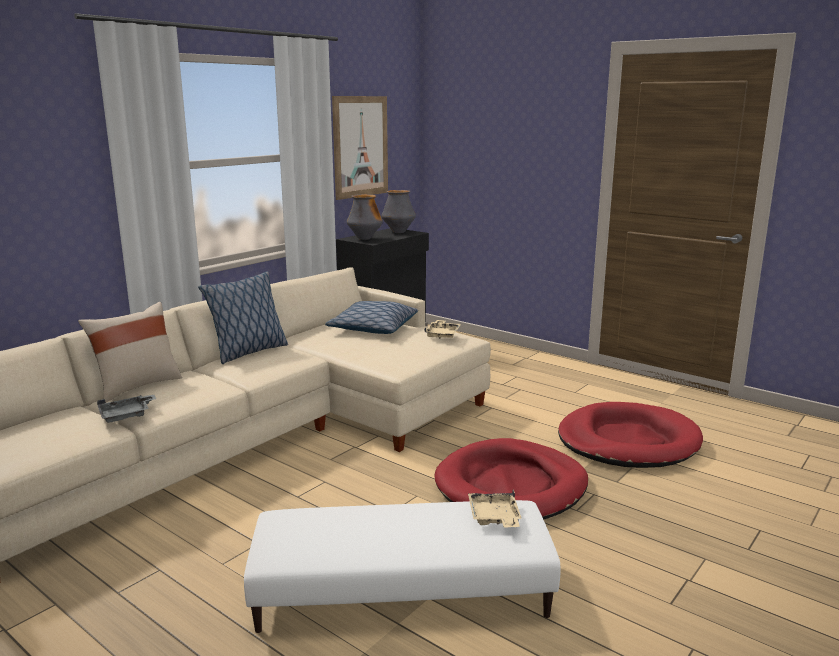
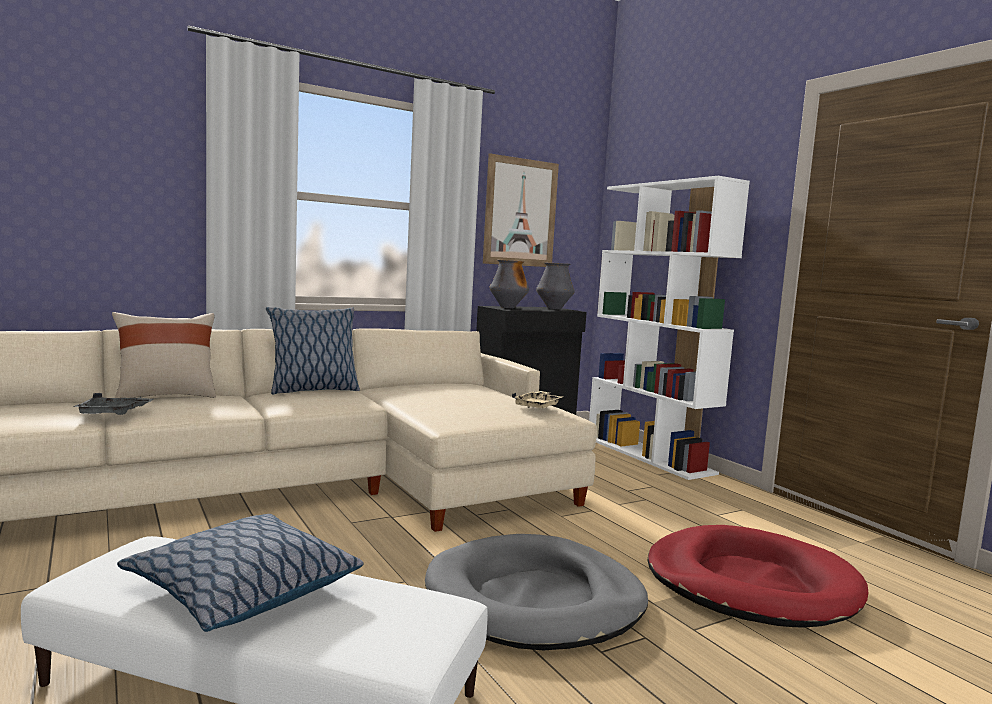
camera: 20 degrees right, 10 degrees down
pillow [325,301,418,334] -> pillow moved to [117,514,364,632]
red dog bed [434,438,588,520] -> grey dog bed [425,534,648,650]
beige tray [468,489,522,528] -> none
none -> white bookcase [589,176,750,480]

